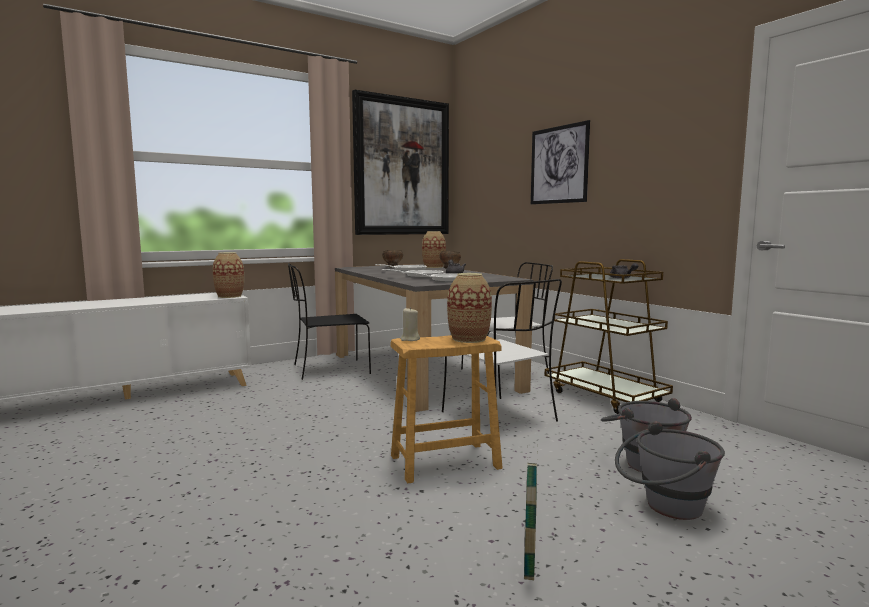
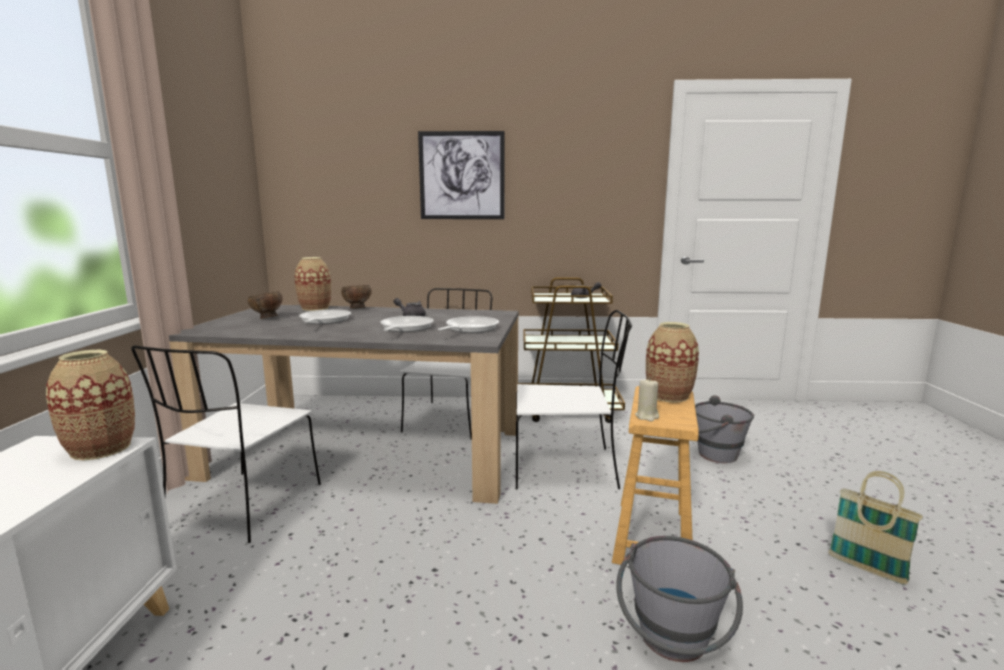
camera: 55 degrees left, 5 degrees up
black chair [288,263,371,380] -> white chair [131,346,321,543]
picture [352,90,449,235] -> none
grey bucket [615,421,725,520] -> grey bucket moved to [616,536,743,662]

